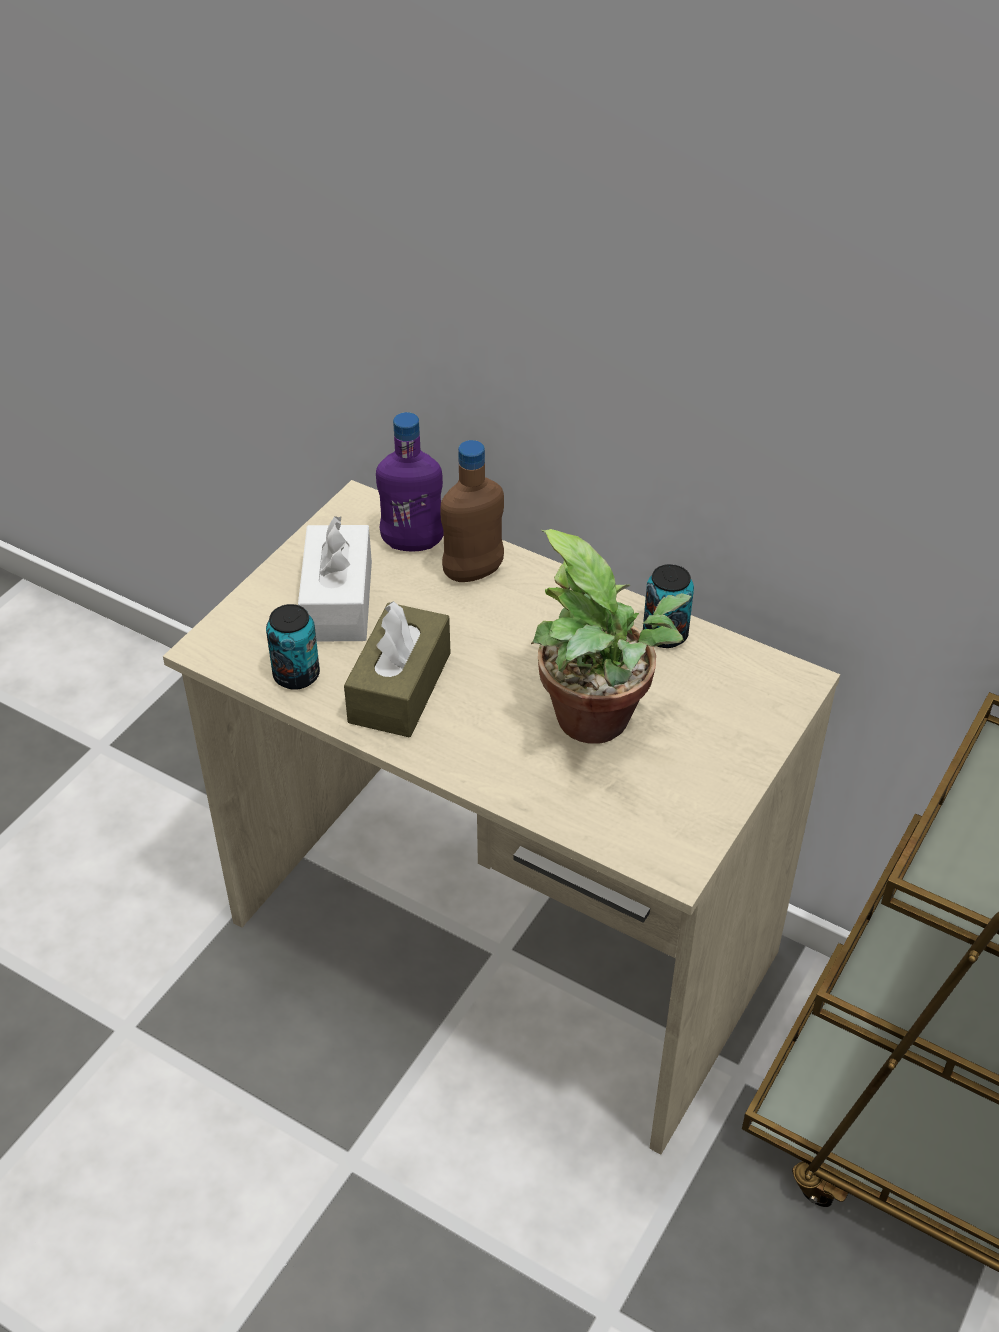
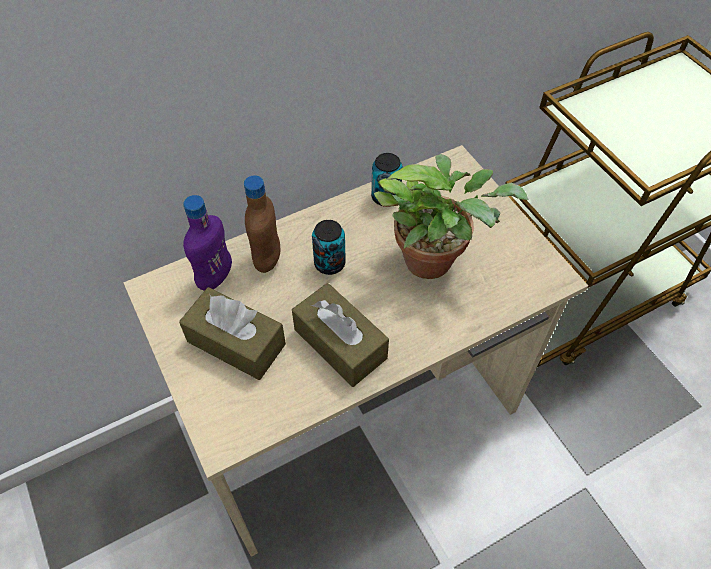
camera: 60 degrees left, 10 degrees up
can [266,604,320,690] -> can moved to [312,220,346,275]
white tissue box [298,516,372,642] -> brown tissue box [179,287,286,380]

